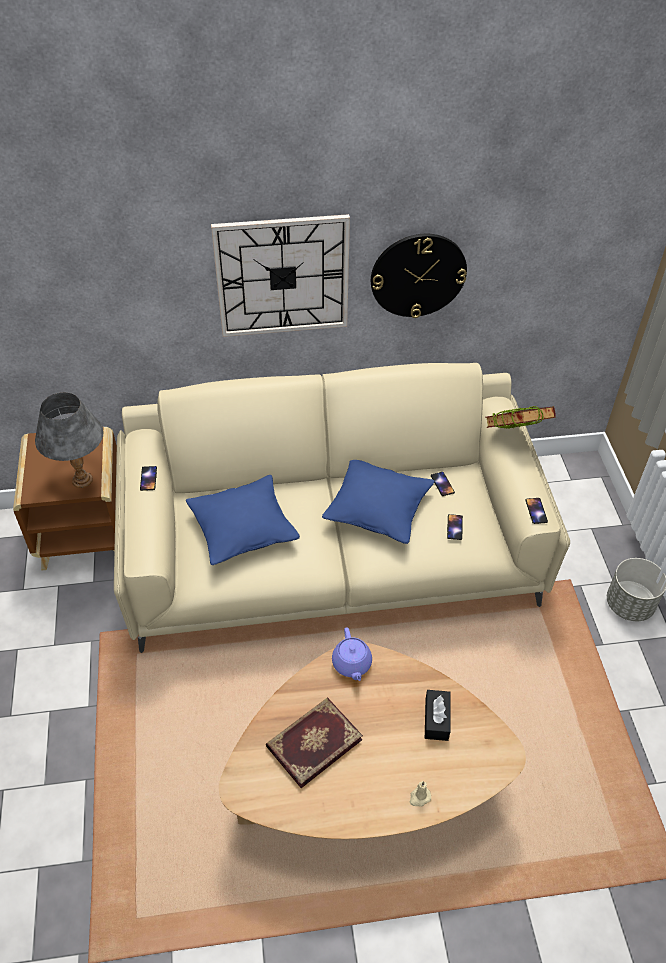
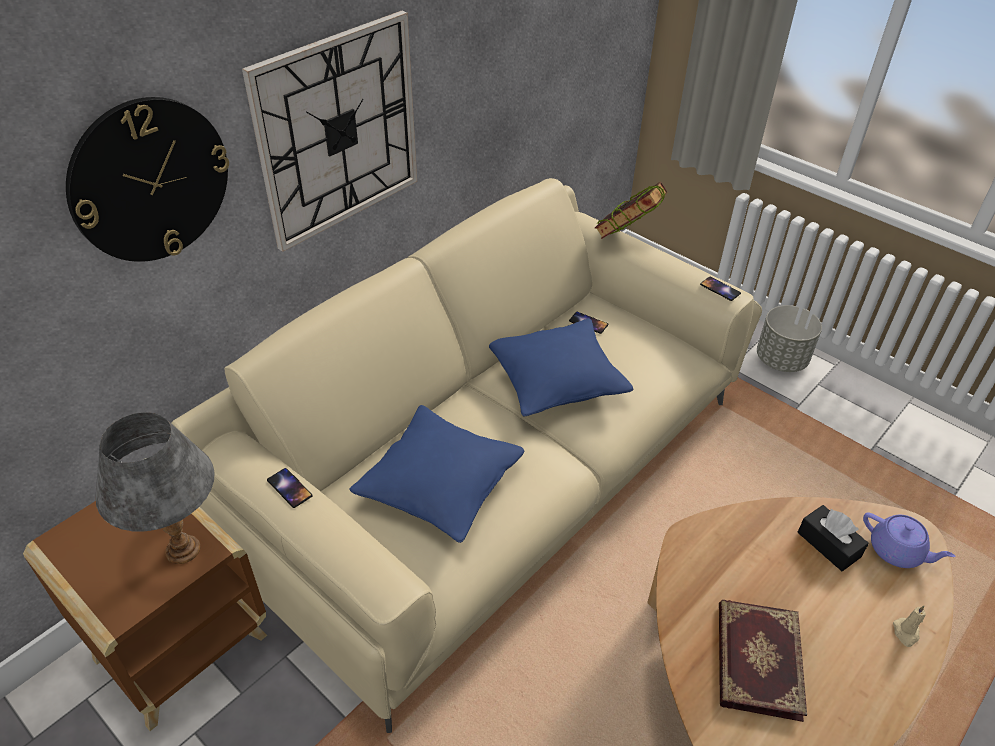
camera: 40 degrees left, 5 degrees down
purple teapot [332,627,372,681] -> purple teapot moved to [863,513,955,568]
wall clock [371,234,467,318] -> wall clock moved to [66,97,229,262]
phone [447,514,463,540] -> none

